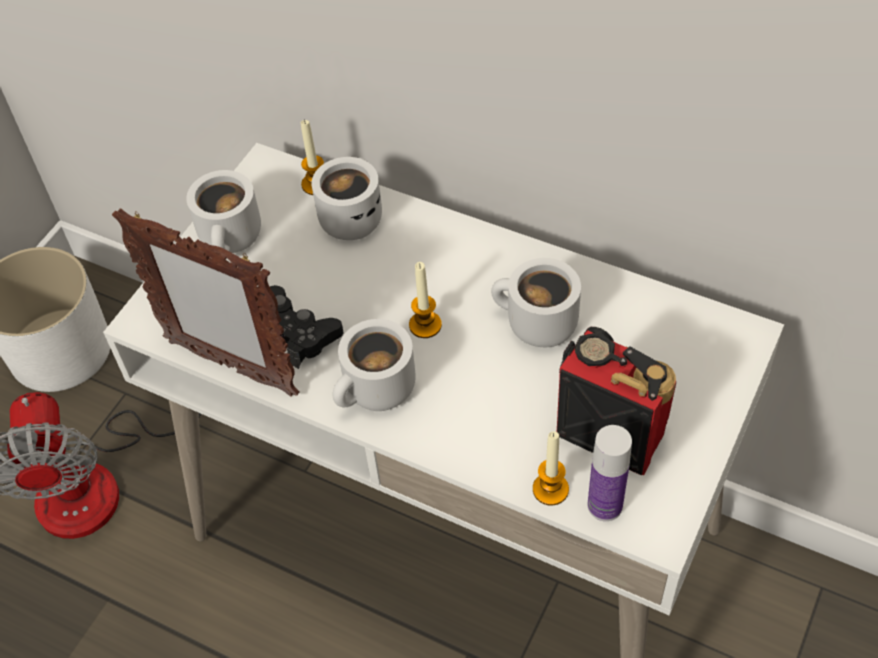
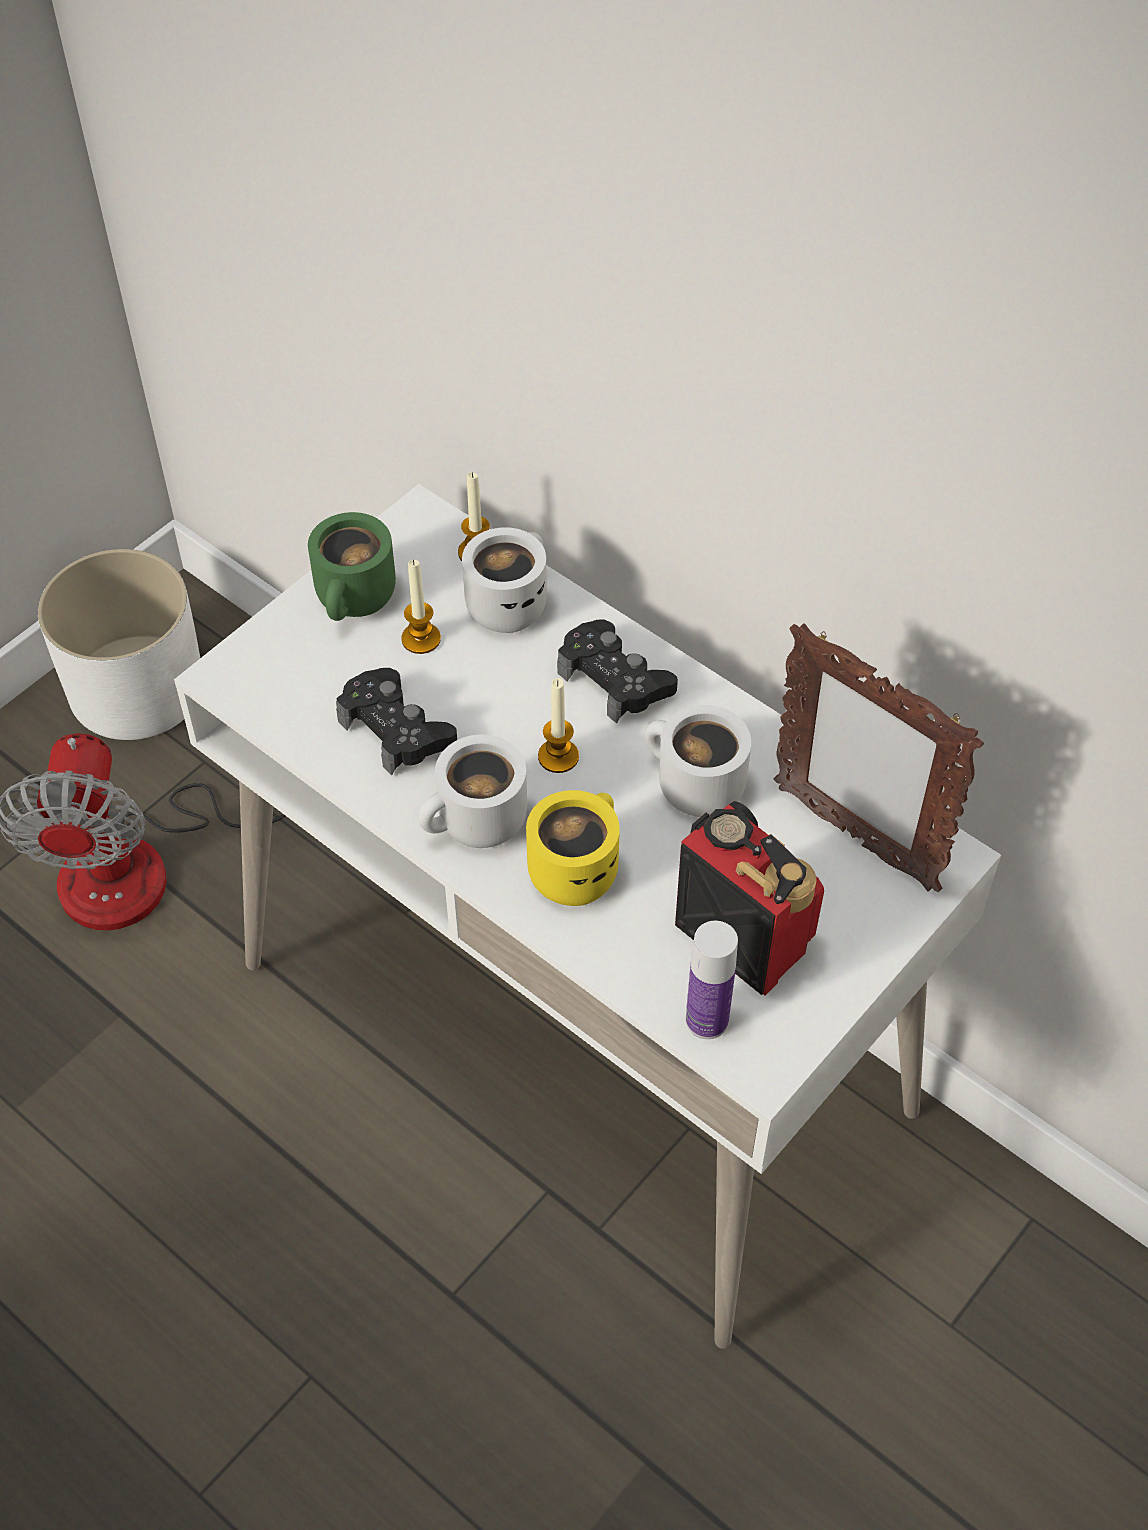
camera: 10 degrees right, 0 degrees up
picture frame [112,208,300,396] -> picture frame moved to [774,623,984,892]
white mug [186,170,261,253] -> green mug [308,512,396,621]
candle [533,431,569,505] -> candle moved to [401,560,441,654]
none -> yellow mug [526,790,620,906]
none -> black game controller [557,620,678,724]

